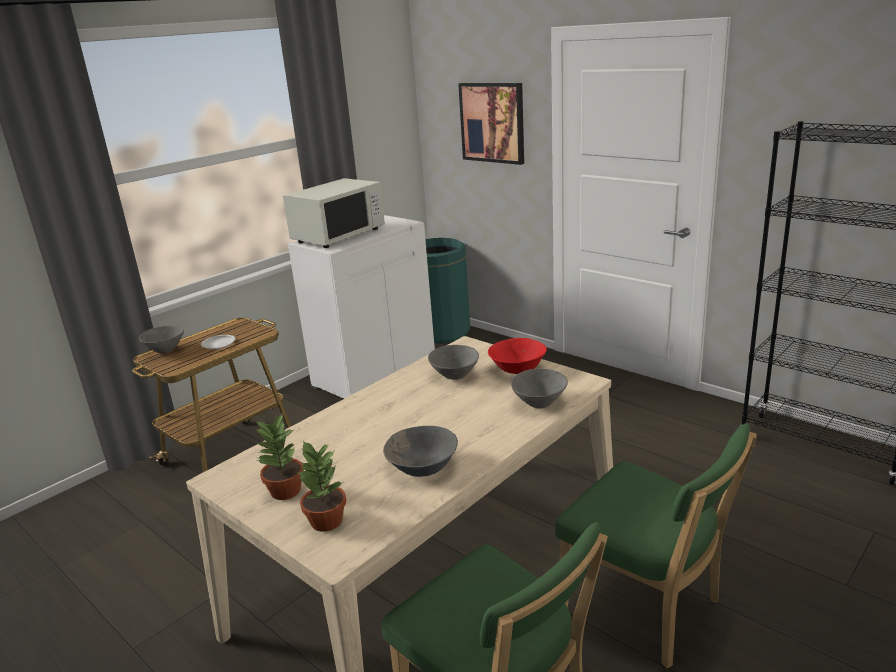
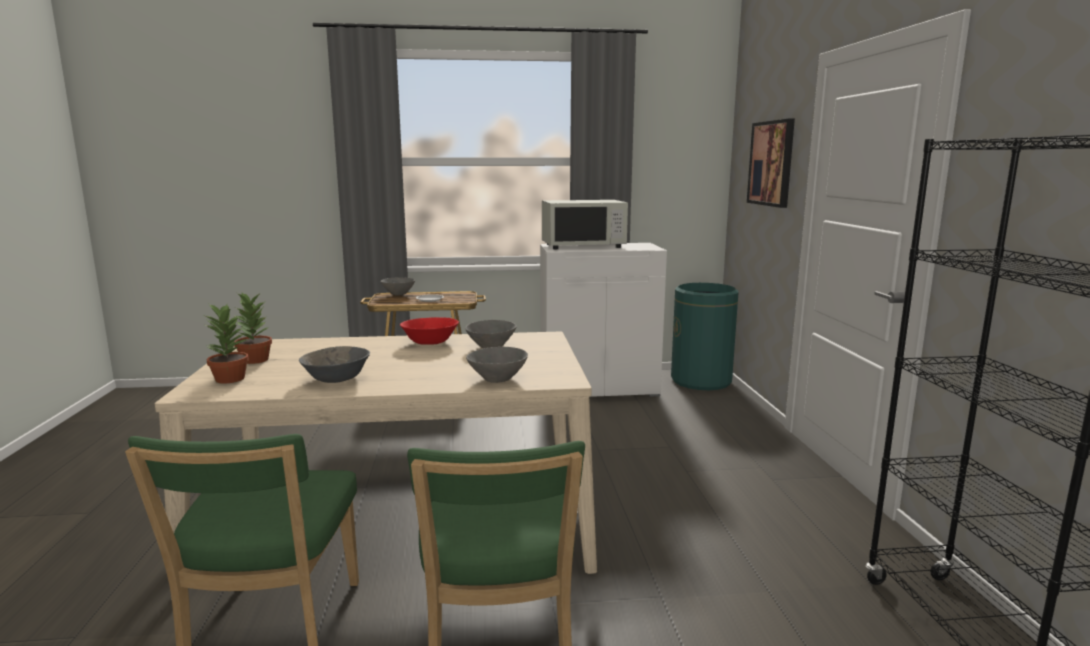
camera: 40 degrees right, 10 degrees down
red bowl [488,338,547,374] -> red bowl moved to [400,317,459,345]

